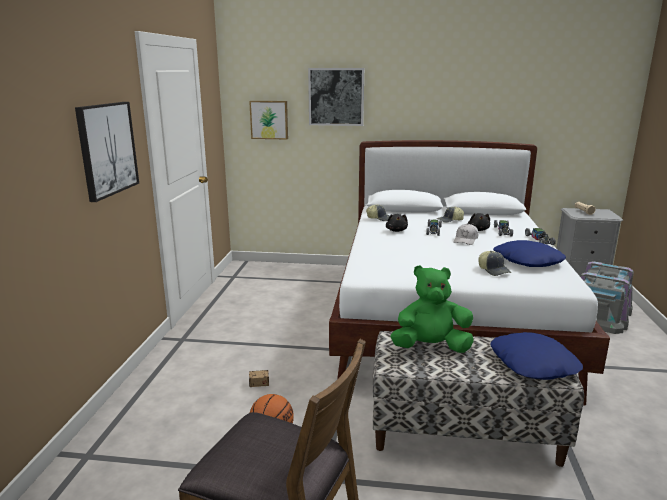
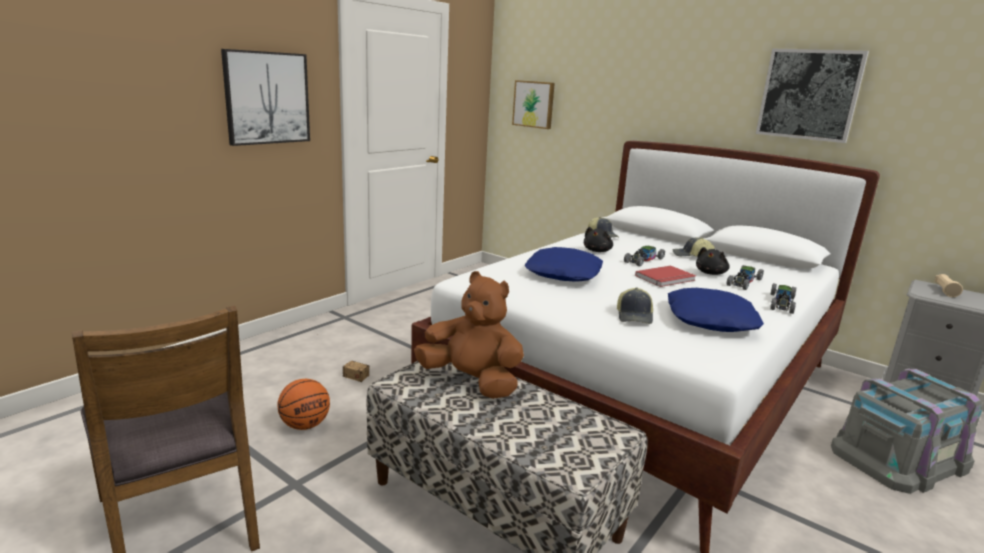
camera: 30 degrees right, 0 degrees up
picture [308,68,364,126] -> picture moved to [756,49,869,143]
green plush toy [390,265,474,353] -> brown plush toy [414,271,524,399]
white cap [454,224,479,245] -> red book [635,266,696,287]
blue pillow [490,332,583,380] -> blue pillow moved to [524,247,603,282]

